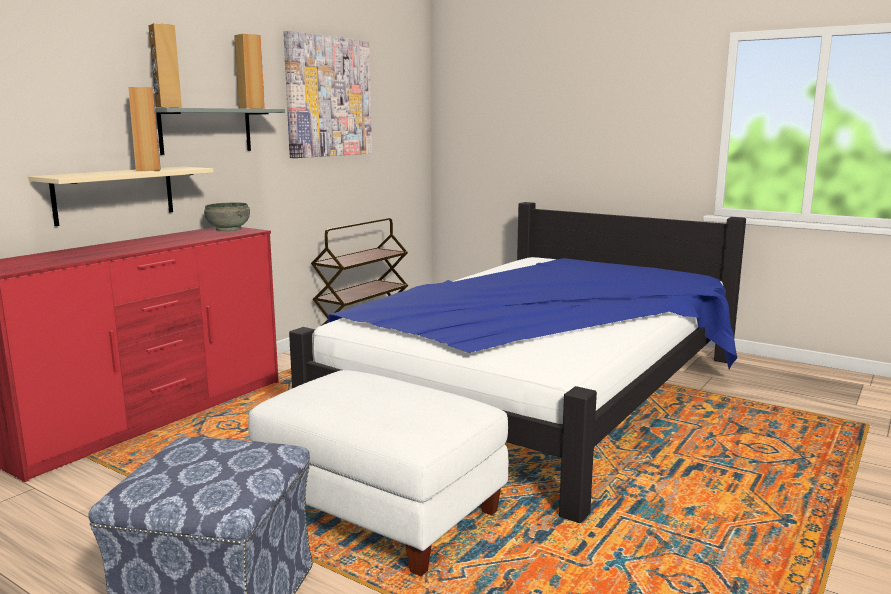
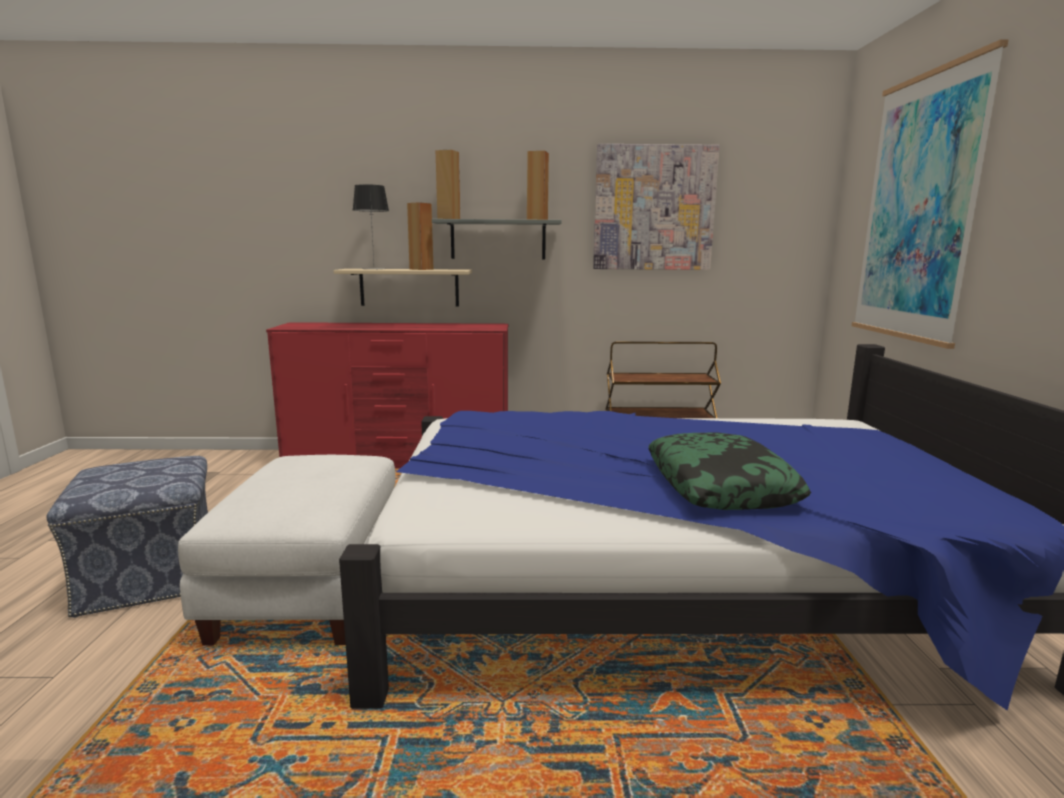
camera: 55 degrees right, 0 degrees up
grey bowl [204,202,250,231] -> none
none -> table lamp [353,184,389,270]
none -> pillow [648,432,811,510]
none -> picture [852,39,1009,349]

